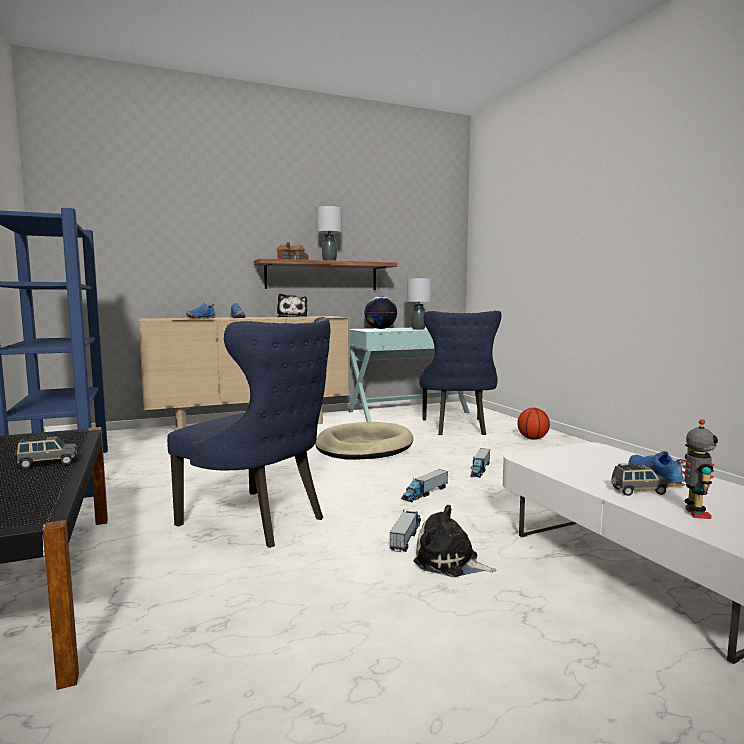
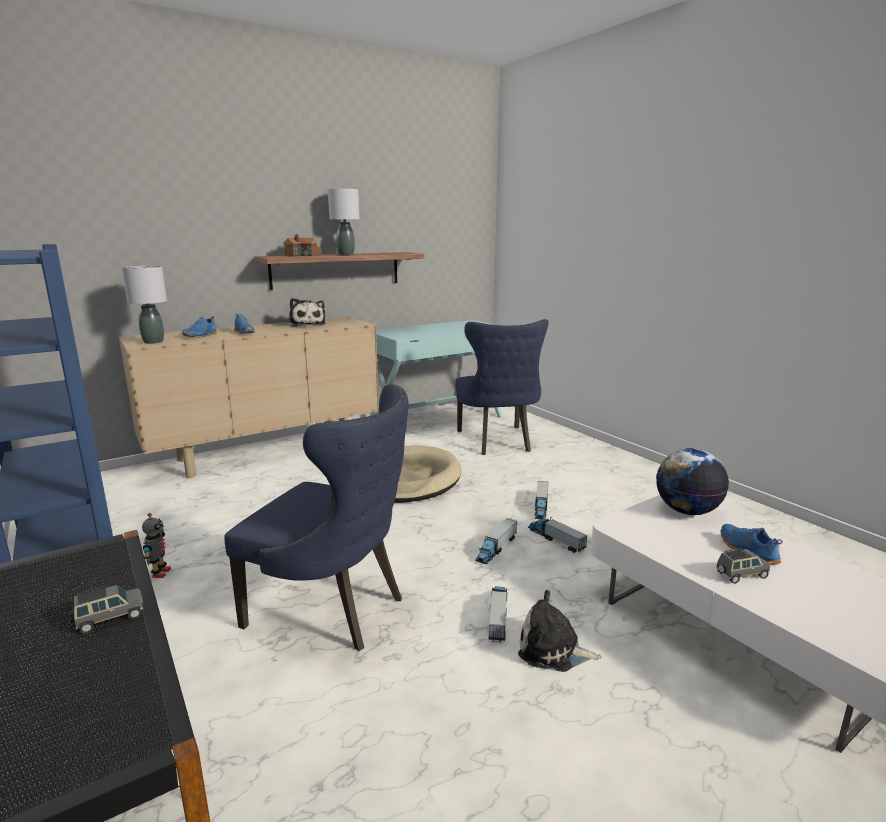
camera: 10 degrees left, 10 degrees up
globe [364,296,397,329] -> globe moved to [656,448,729,515]
grey table lamp [407,278,431,330] -> grey table lamp moved to [122,266,167,344]
basketball [517,408,550,440] -> none
toy robot [682,419,718,519] -> toy robot moved to [142,513,171,578]
none -> toy truck [528,517,588,553]

